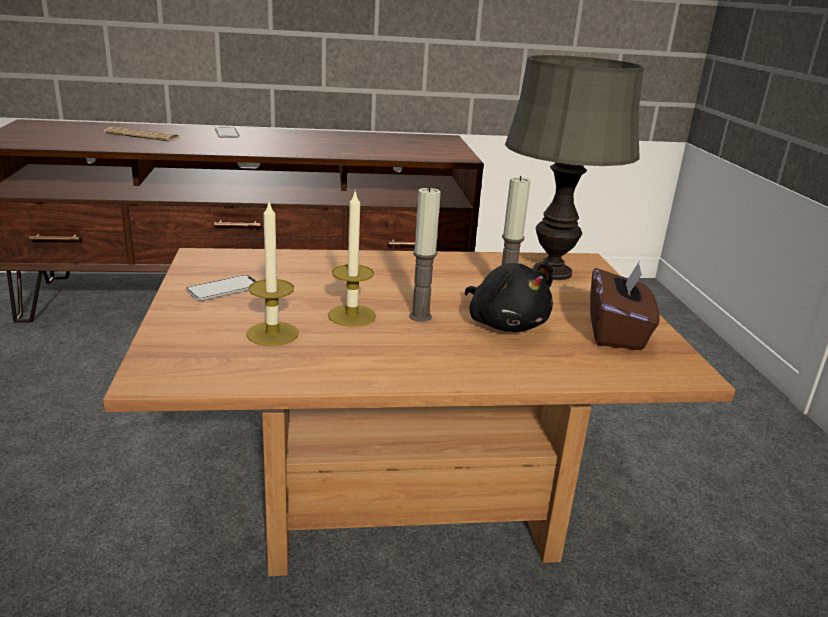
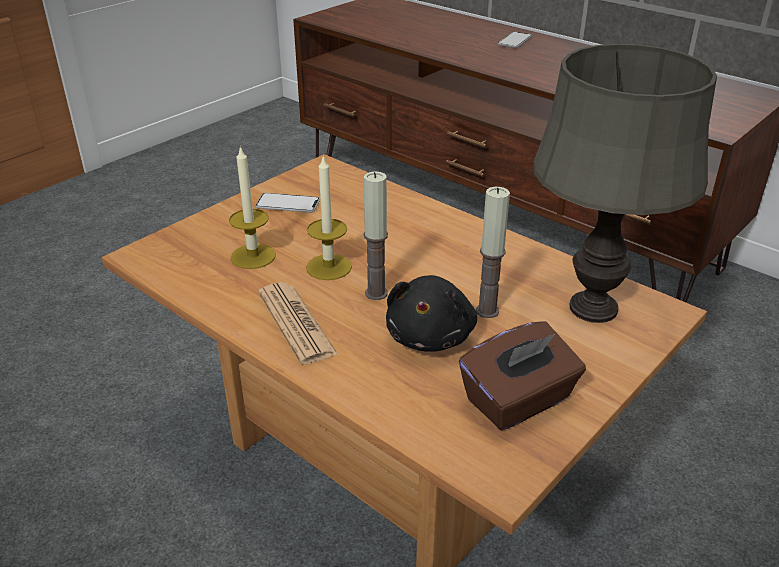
camera: 50 degrees right, 10 degrees up
newspaper [104,127,179,142] -> newspaper moved to [258,282,338,364]

